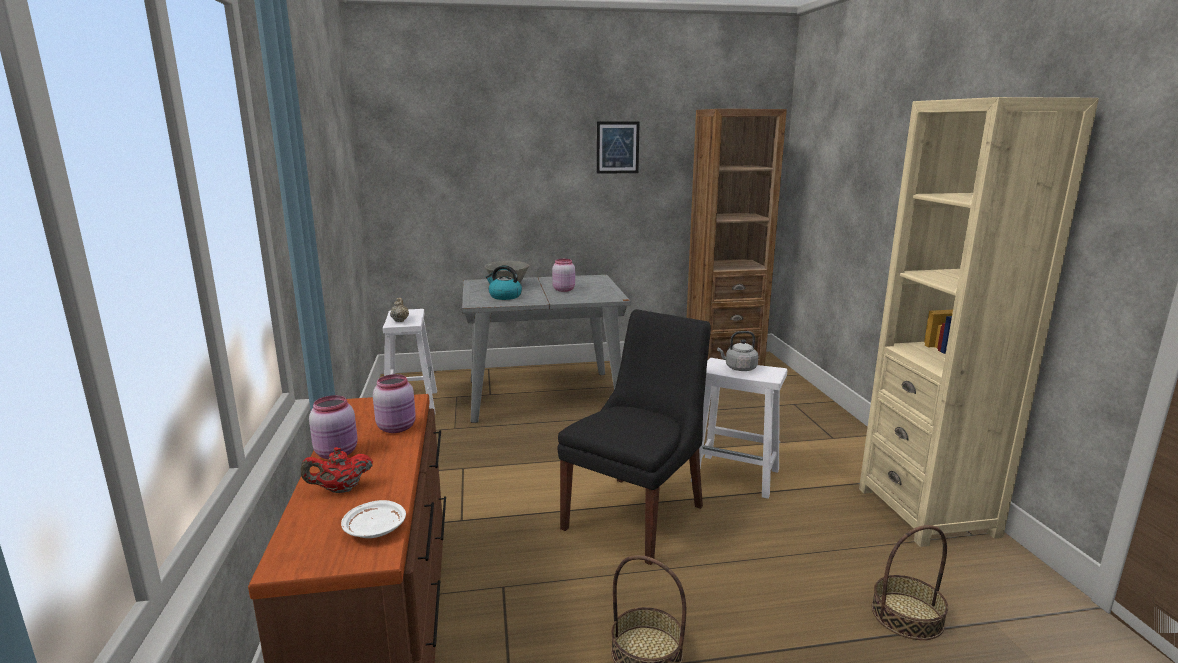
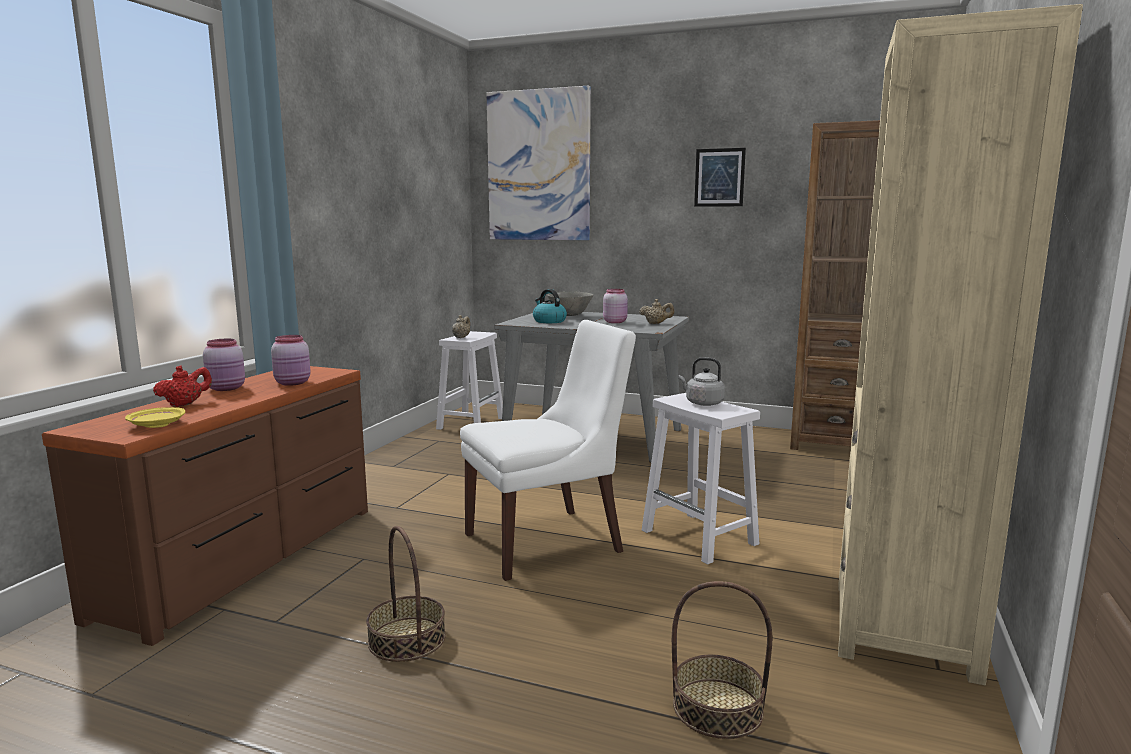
camera: 30 degrees right, 5 degrees down
red teapot [301,447,373,493] -> red teapot turned 120 degrees clockwise [153,365,212,407]
white plate [341,500,406,538] -> yellow plate [125,407,185,428]
black chair [557,309,711,565] -> white chair [460,320,636,581]
none -> picture [487,86,591,240]
none -> beige teapot [639,299,675,324]

